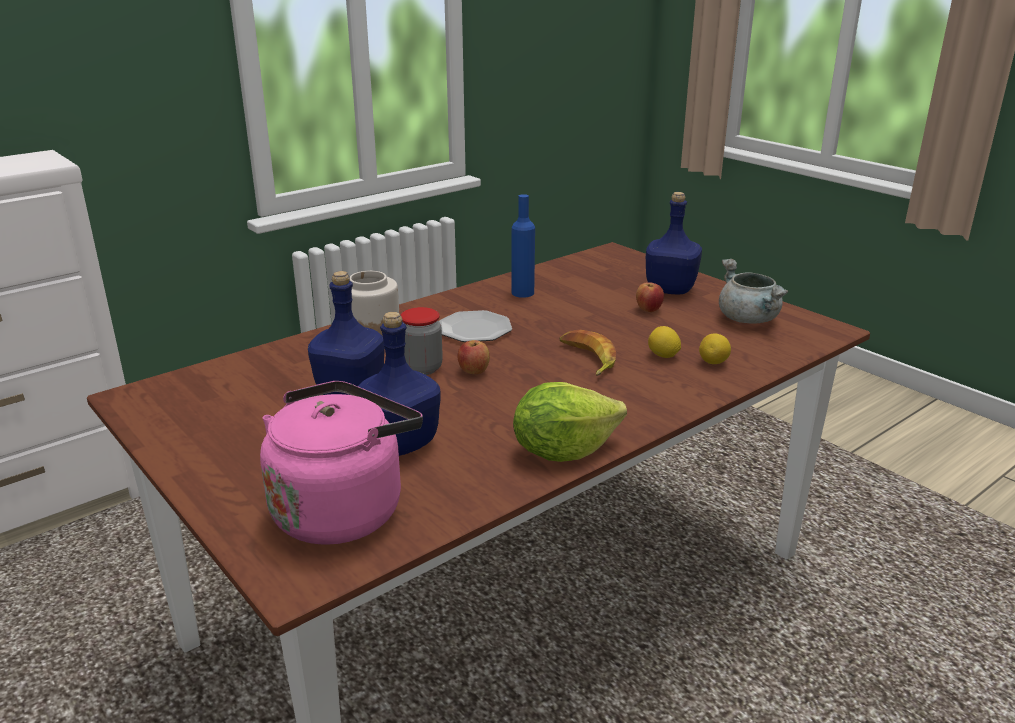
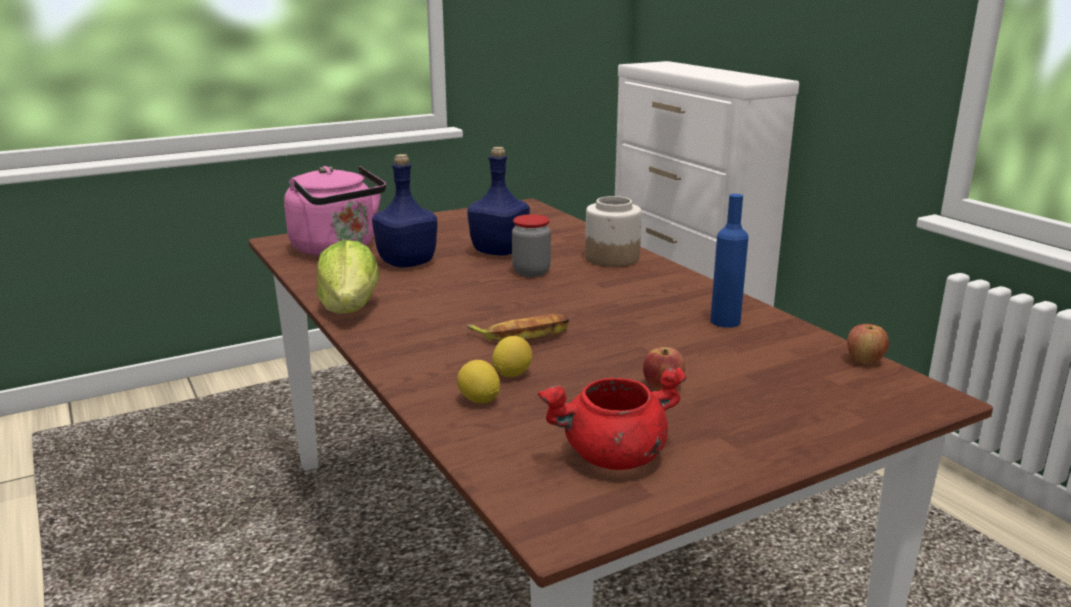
camera: 100 degrees right, 5 degrees down
plate [439,310,512,342] -> none
apple [458,340,490,374] -> apple moved to [847,324,889,364]
blue bottle [646,192,702,294] -> none
grey cooking pot [719,259,788,324] -> red cooking pot [538,367,687,470]

